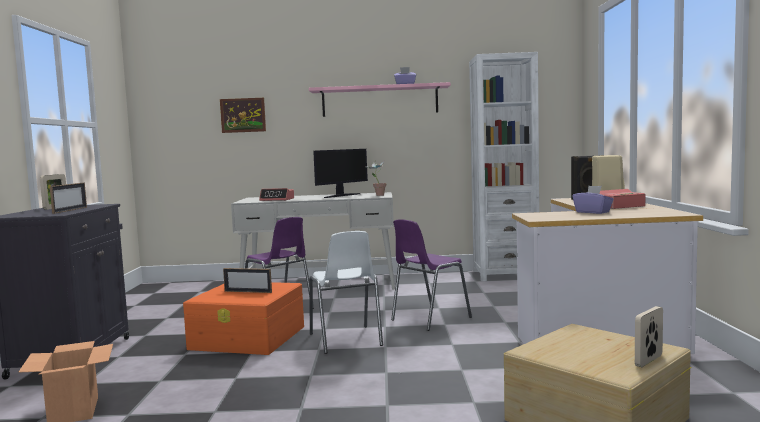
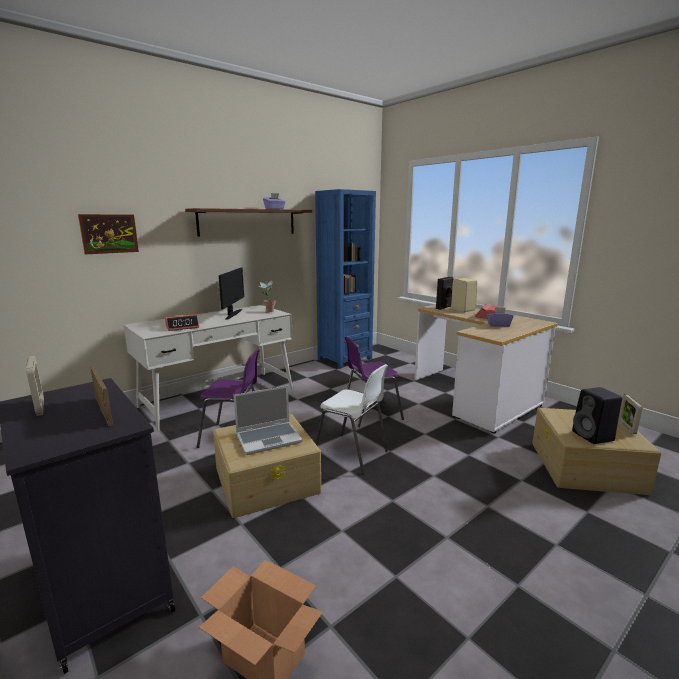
camera: 40 degrees left, 10 degrees up
orange storage box [183,282,304,355] -> beige storage box [213,414,321,518]
picture frame [223,268,272,293] -> laptop [234,386,303,455]
pink shelf [309,82,451,117] -> brown shelf [185,208,312,237]
purple chair [391,219,472,331] -> purple chair turned 60 degrees clockwise [344,336,404,427]
white bookcase [469,52,539,281] -> blue bookcase [315,189,376,368]
none -> black speaker [572,387,622,444]

